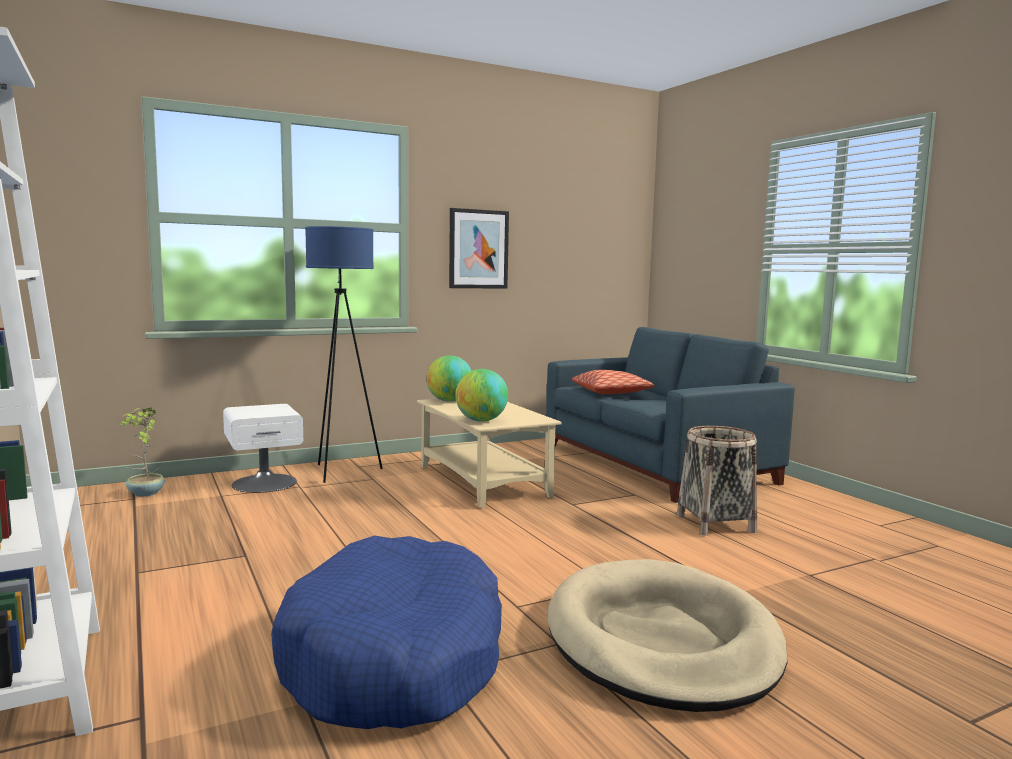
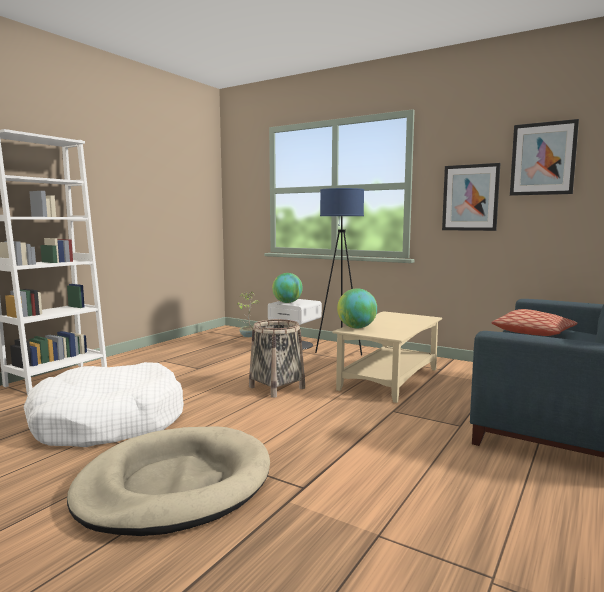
camera: 60 degrees right, 0 degrees up
blue dog bed [271,536,502,729] -> white dog bed [23,362,184,447]
globe [426,355,471,402] -> globe moved to [272,273,303,303]
basket [677,426,757,536] -> basket moved to [249,319,305,398]
none -> picture [510,119,579,196]

